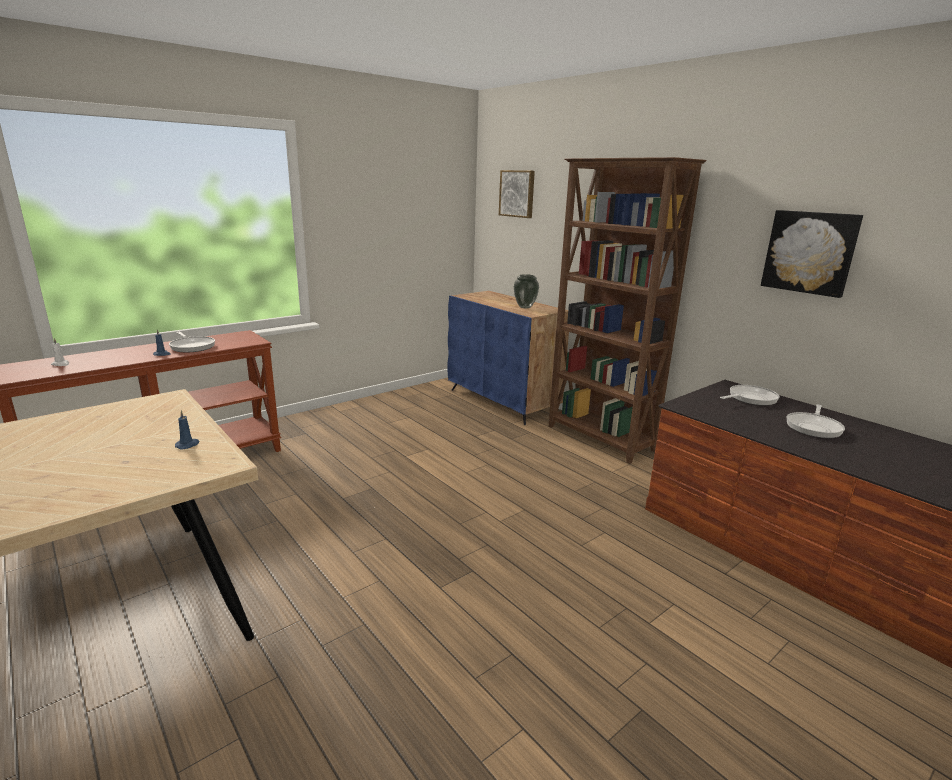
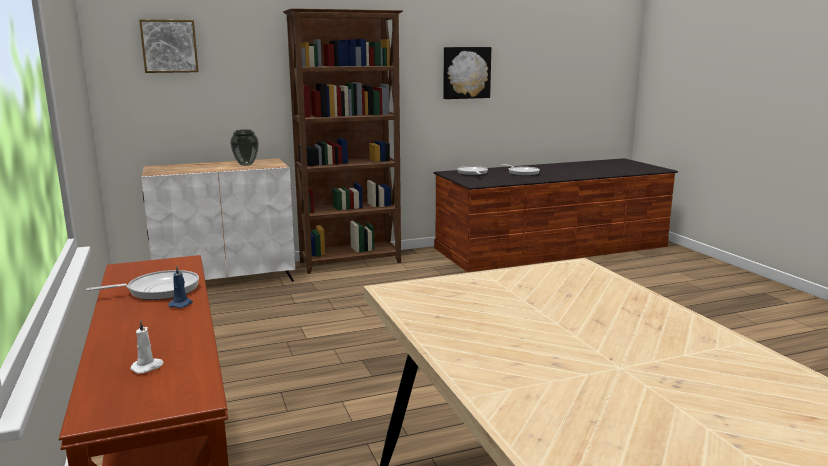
camera: 70 degrees left, 5 degrees down
blue candle [175,410,200,450] -> none
blue cabinet [448,291,569,425] -> white cabinet [141,158,295,282]

